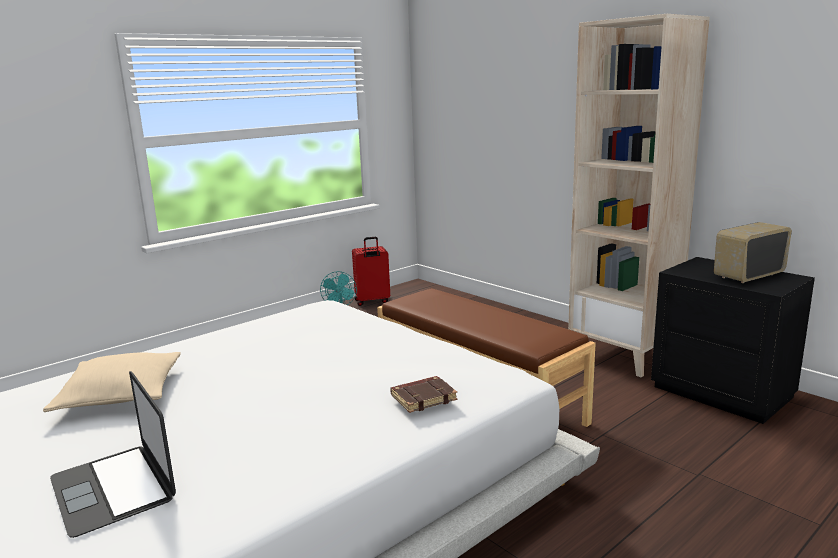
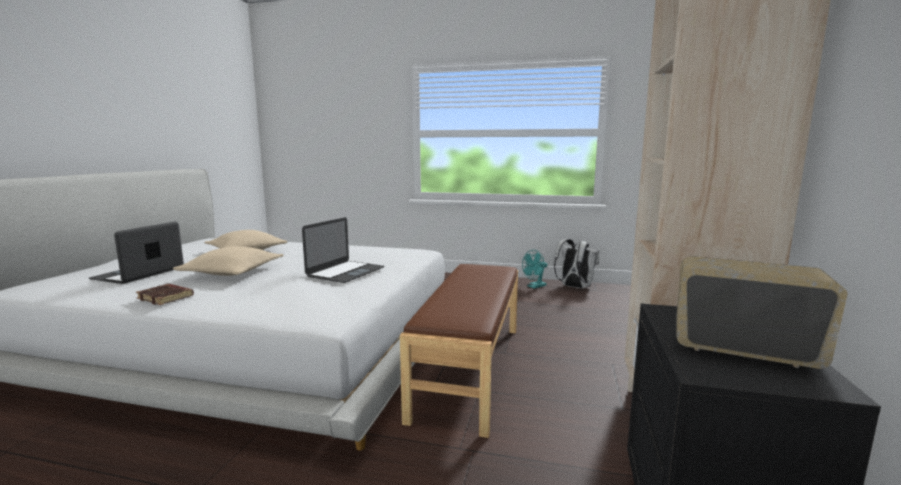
camera: 55 degrees right, 5 degrees down
red suitcase [352,237,390,306] -> white backpack [554,239,599,288]
brown book [390,376,457,413] -> brown book moved to [136,284,194,305]
none -> beige pillow [173,246,284,276]
none -> laptop [302,218,384,283]

